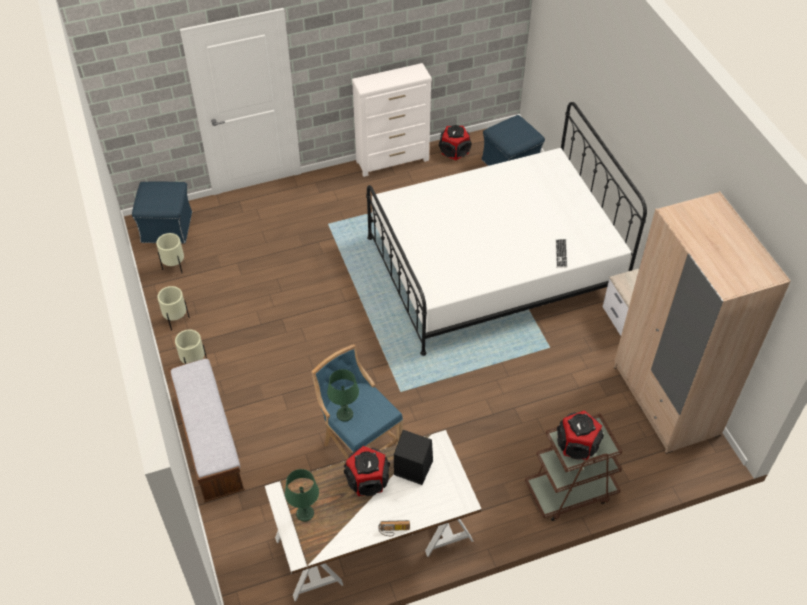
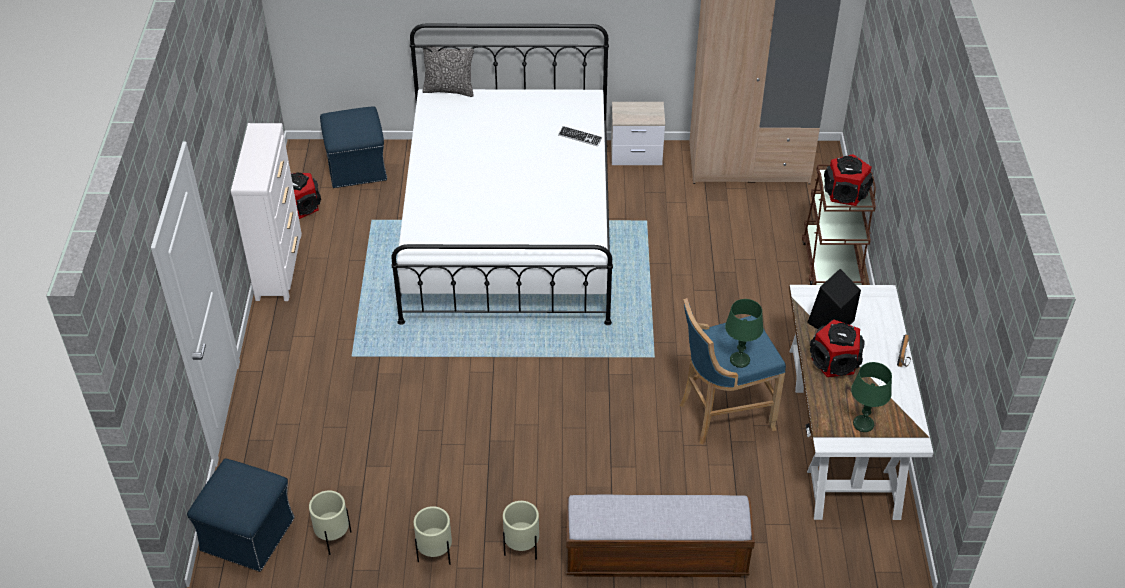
camera: 70 degrees left, 5 degrees down
none -> pillow [422,46,474,97]

